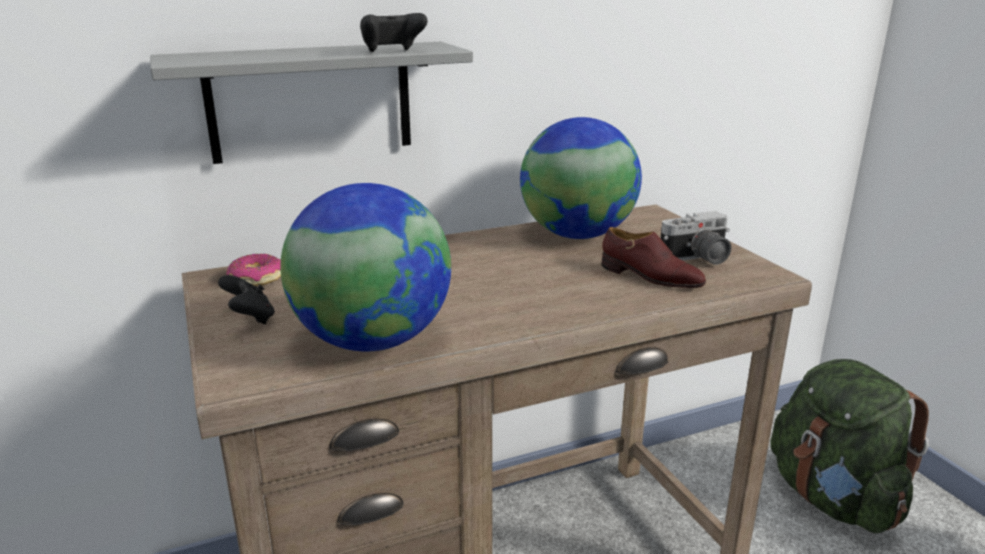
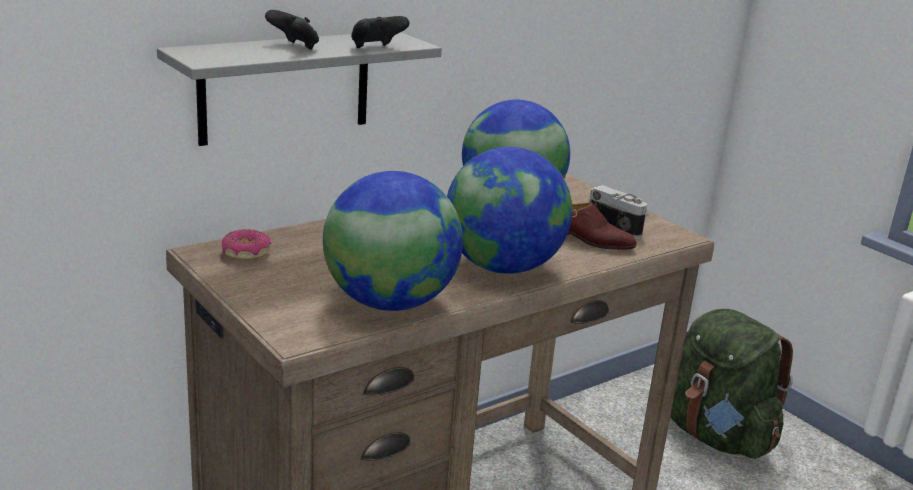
camera: 15 degrees left, 0 degrees up
black game controller [218,275,275,324] -> black game controller moved to [265,10,319,50]
camera [661,211,731,265] -> camera turned 105 degrees counterclockwise [589,185,649,238]
none -> globe [447,147,572,274]

